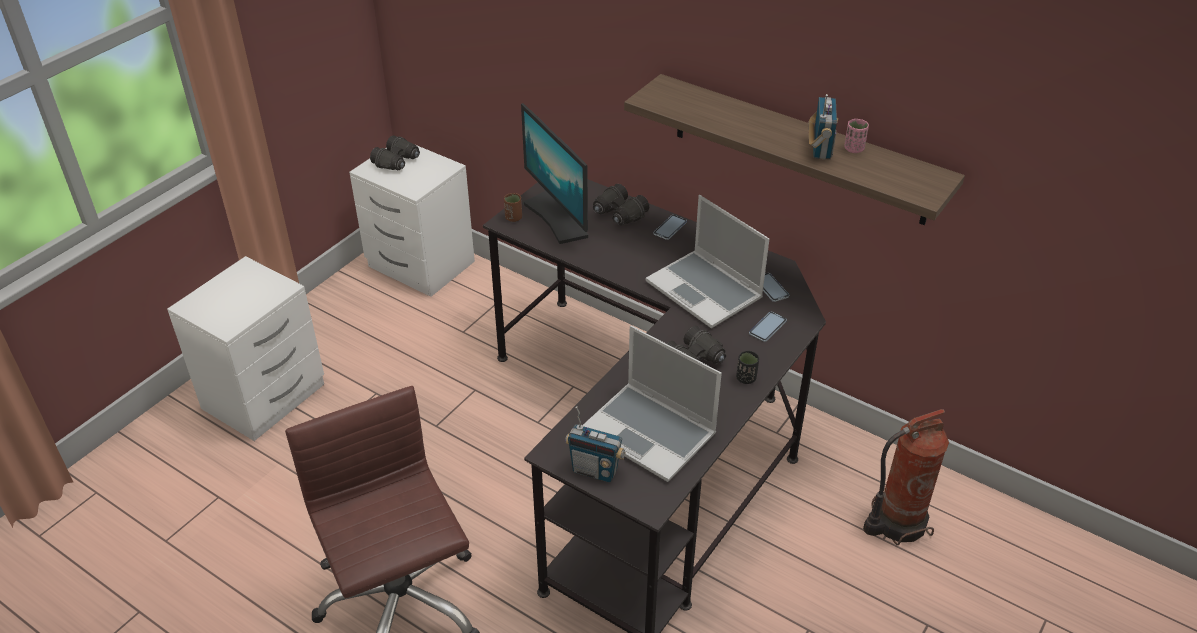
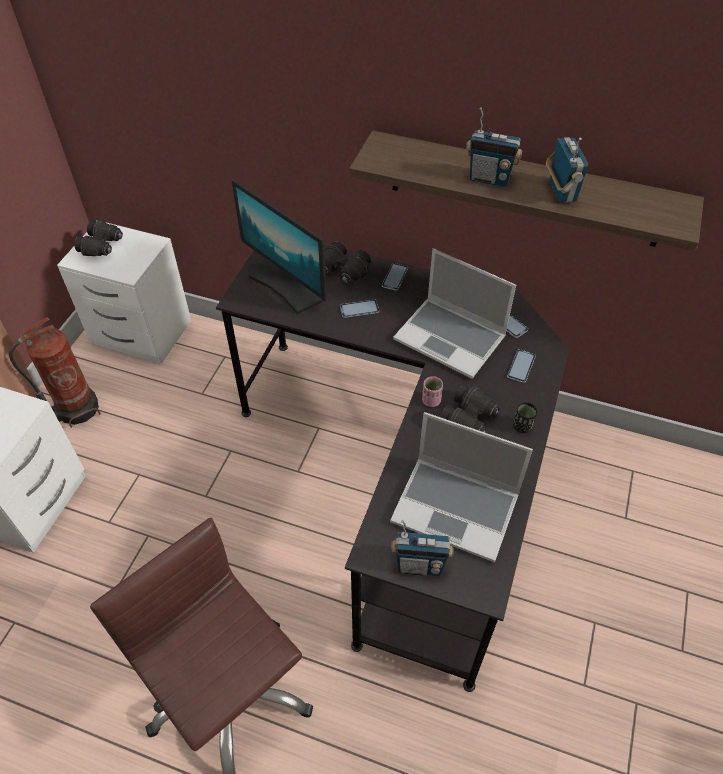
camera: 15 degrees left, 10 degrees up
brown cup [504,193,522,222] -> none
pink cup [844,119,869,153] -> pink cup moved to [422,376,443,407]
fire extinguisher [863,409,949,545] -> fire extinguisher moved to [9,318,101,428]
none -> phone [340,299,379,318]
none -> radio [466,107,523,187]

